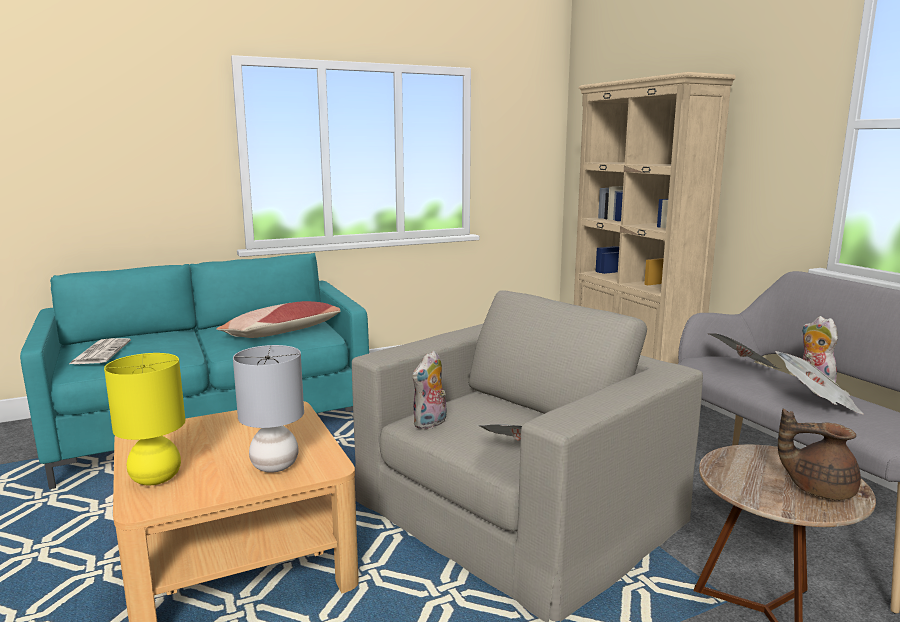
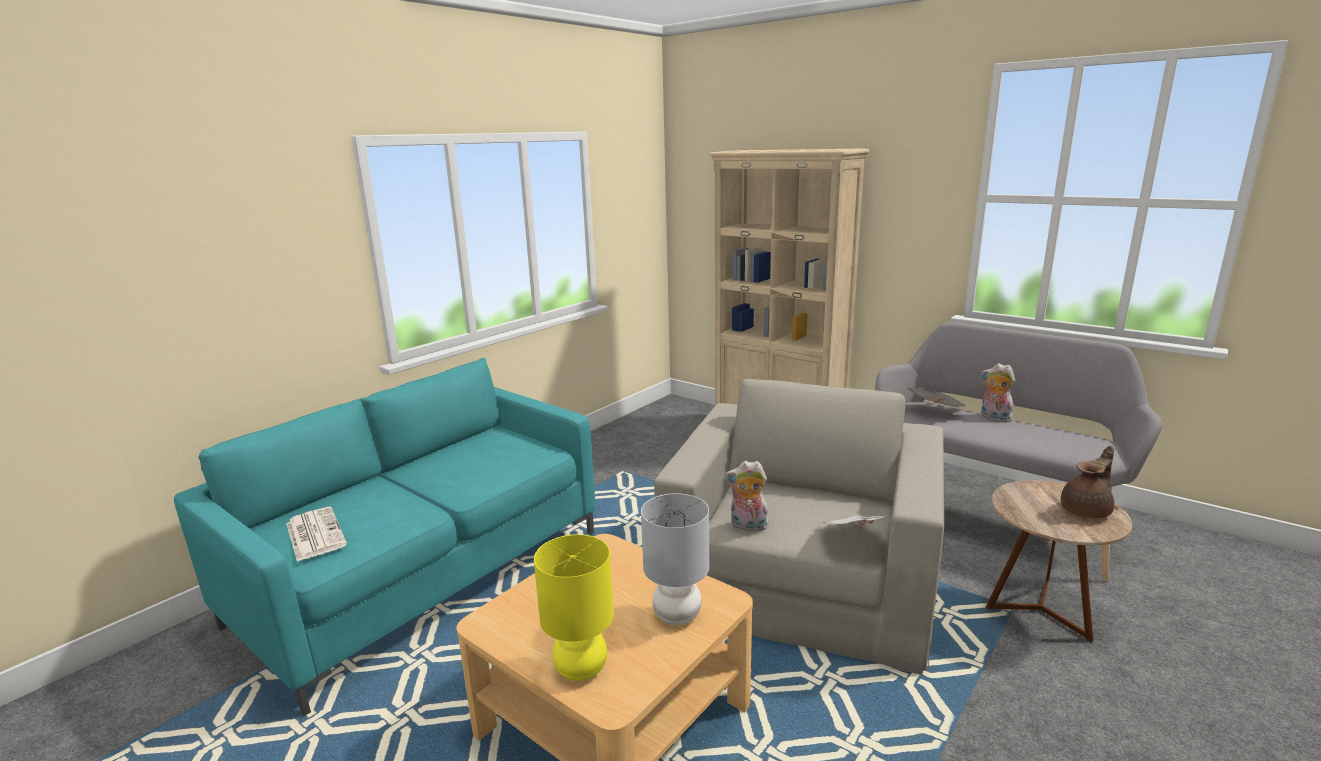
camera: 25 degrees left, 5 degrees up
pillow [216,301,340,338] -> none
plush toy [412,351,446,429] -> plush toy turned 90 degrees clockwise [725,461,768,531]
newspaper [775,351,865,415] -> none
brown teapot [778,409,861,500] -> brown teapot turned 150 degrees clockwise [1061,446,1114,518]

